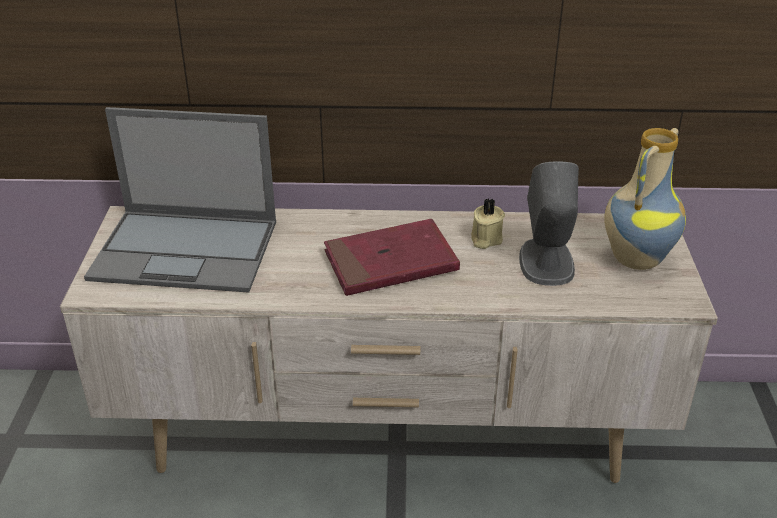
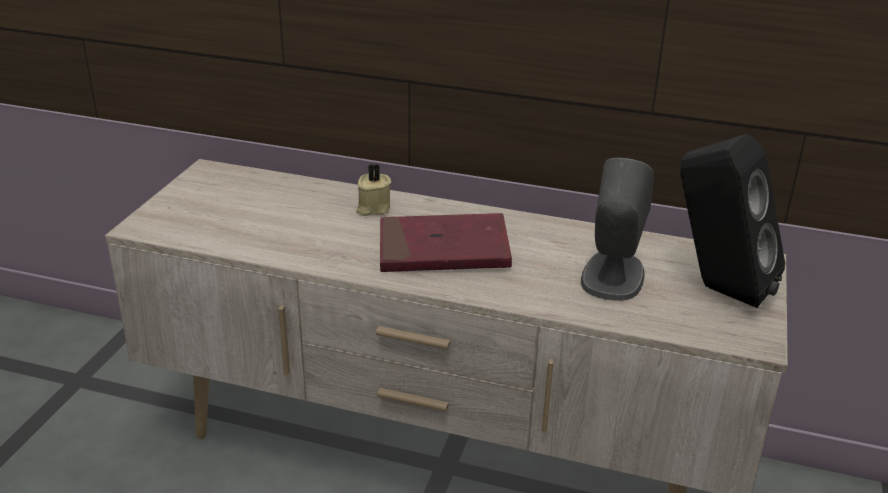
camera: 15 degrees right, 5 degrees down
laptop [84,107,276,293] -> none
beige candle [471,198,505,249] -> beige candle moved to [356,164,391,216]
vase [604,128,686,270] -> black speaker [680,134,785,308]

